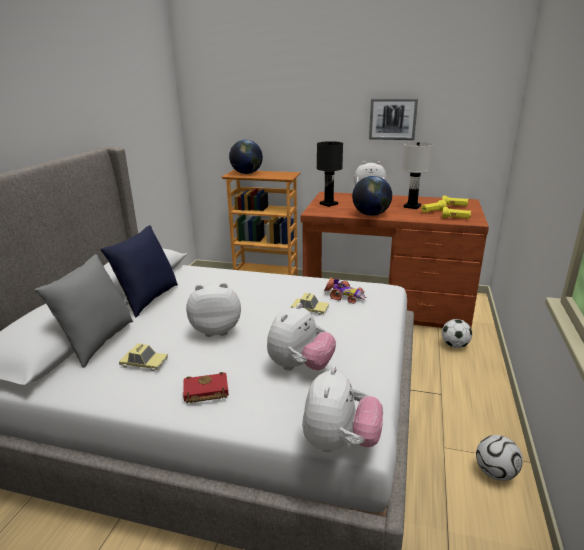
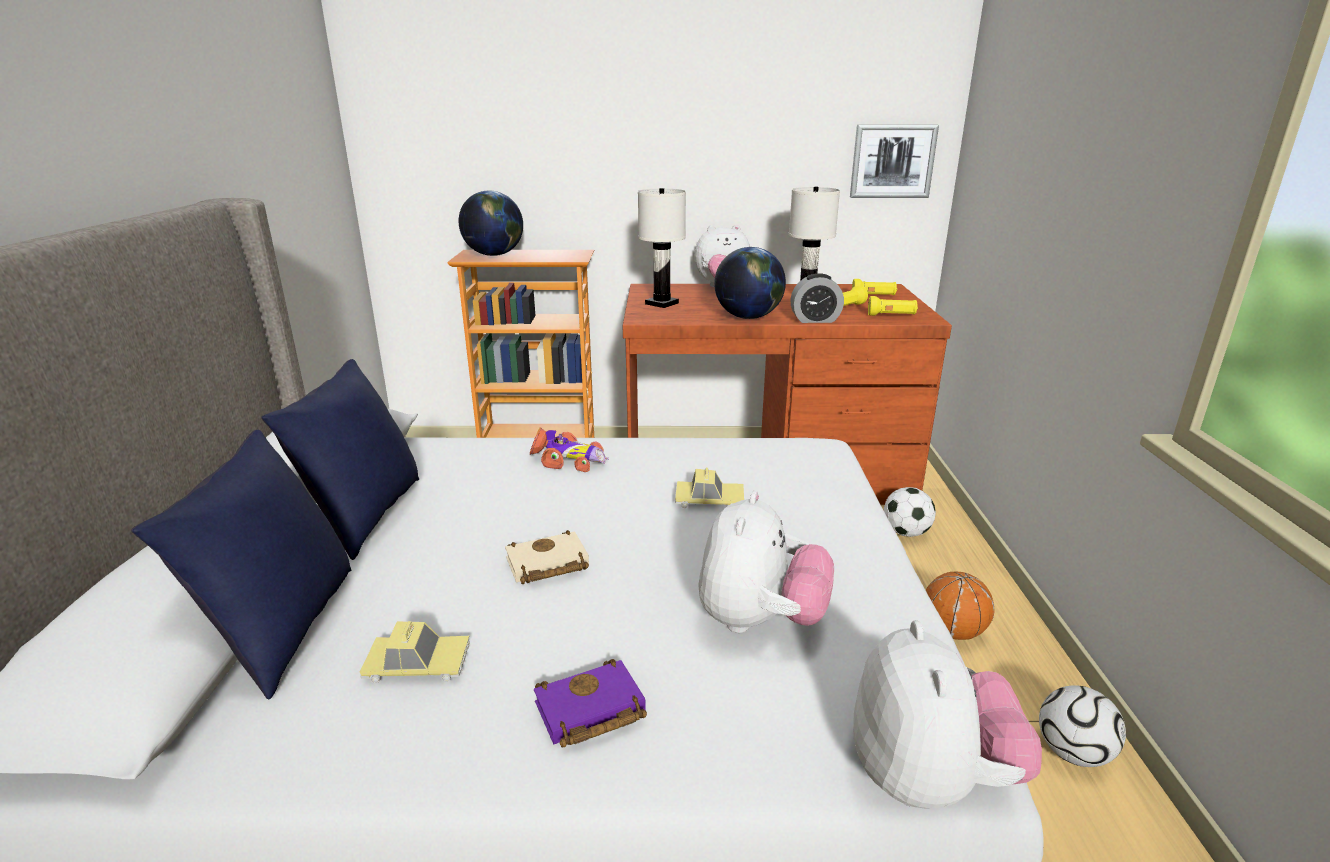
camera: 15 degrees left, 0 degrees up
grey pillow [35,254,133,368] -> blue pillow [131,430,351,699]
red book [183,372,229,403] -> purple book [534,659,647,747]
plush toy [186,283,241,337] -> beige book [505,530,589,584]
black table lamp [317,141,343,207] -> white table lamp [638,188,686,308]
toy car [324,277,366,304] -> toy car moved to [530,427,609,472]
picture [369,98,418,140] -> picture moved to [850,125,939,198]
none -> alarm clock [790,273,844,323]
none -> basketball [926,572,994,640]

